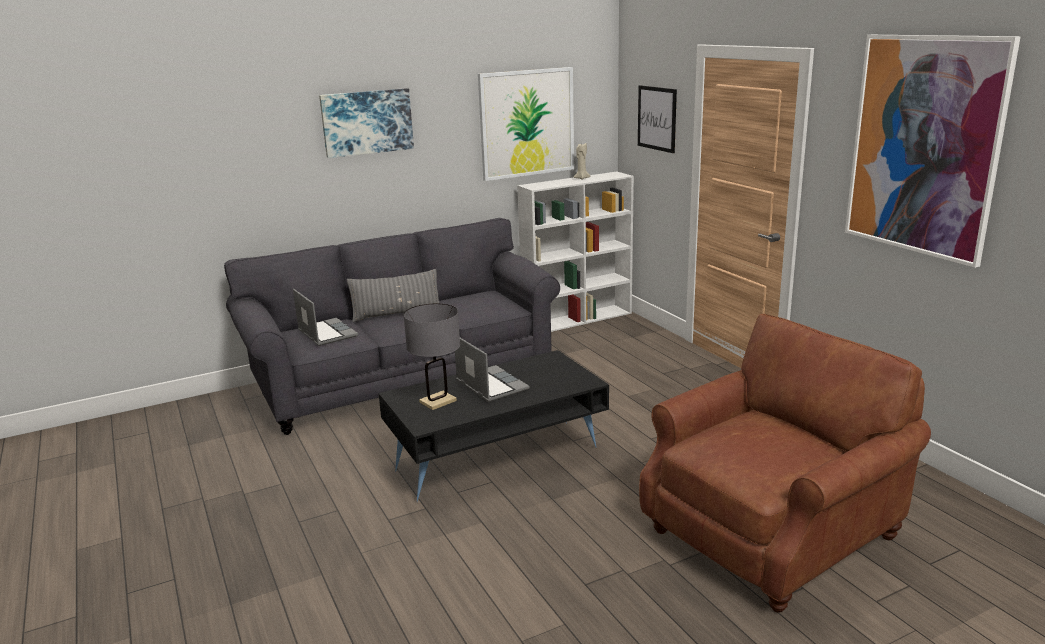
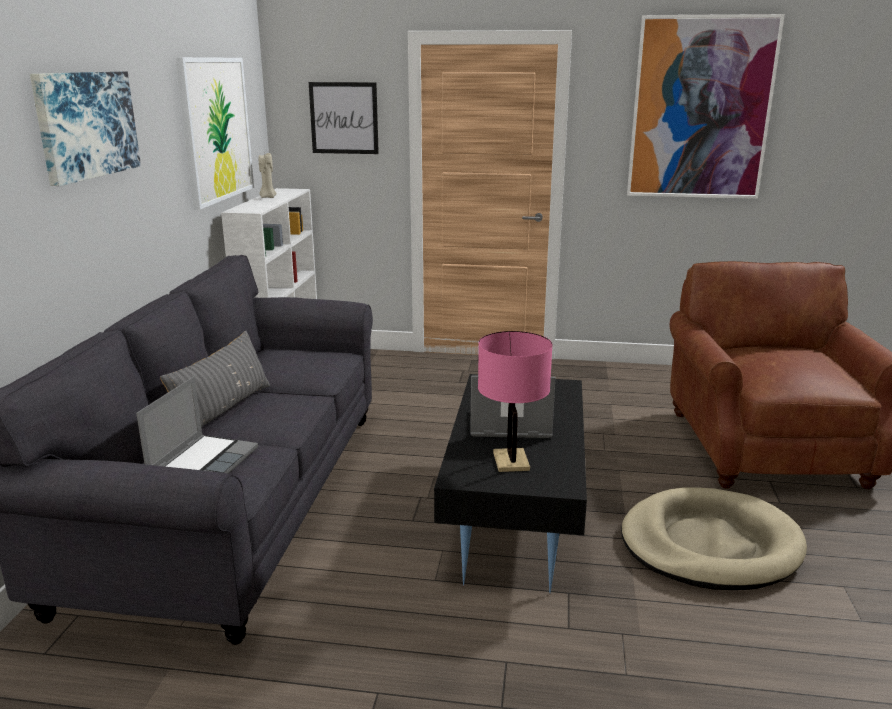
camera: 55 degrees left, 0 degrees up
laptop [293,289,358,346] -> laptop turned 105 degrees clockwise [136,376,258,474]
grey table lamp [404,303,460,410] -> pink table lamp [478,331,553,472]
none -> beige dog bed [621,488,807,590]

